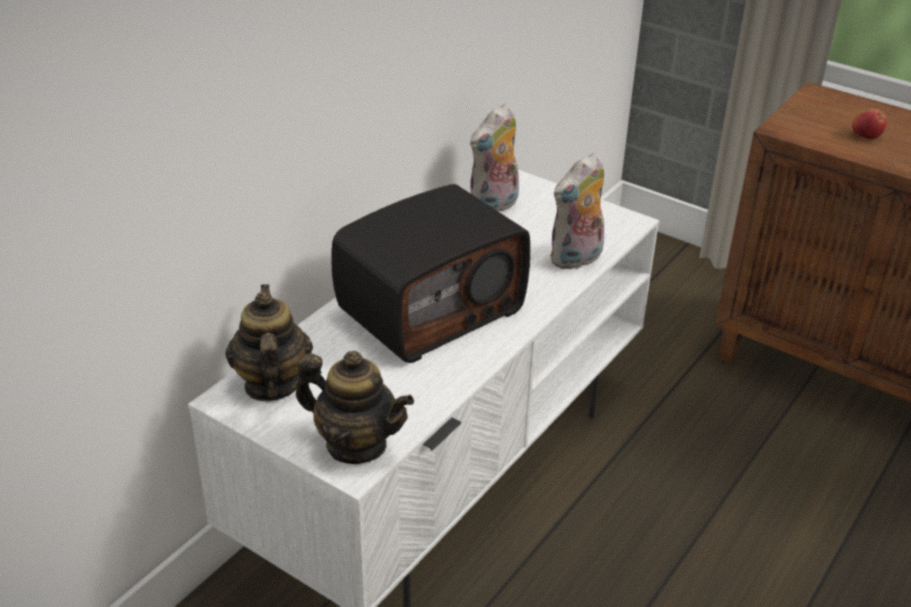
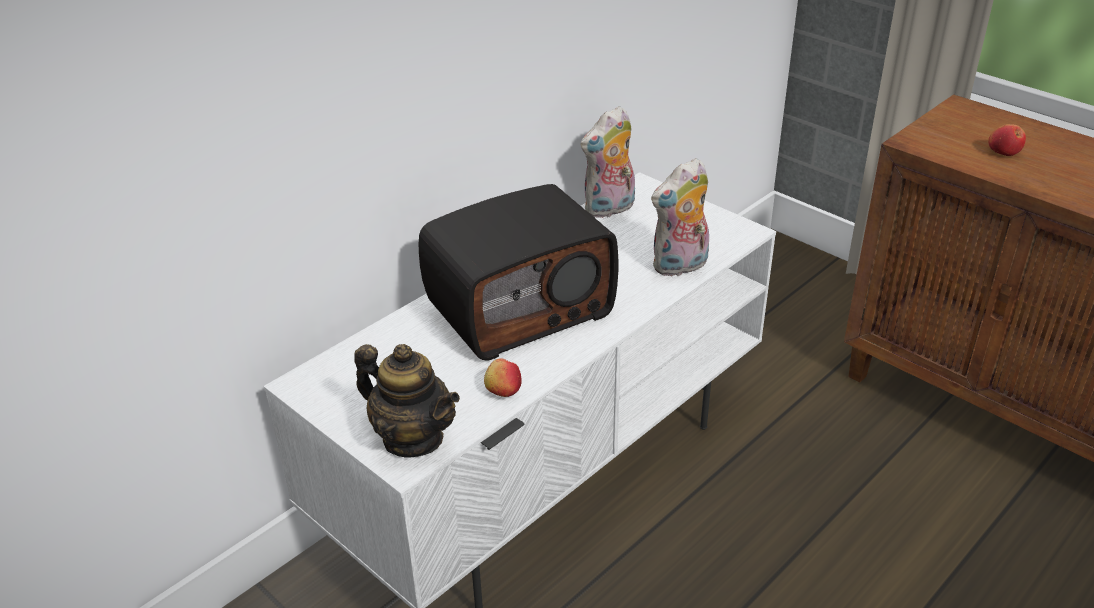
camera: 10 degrees right, 0 degrees up
teapot [225,284,313,401] -> none
none -> apple [484,358,522,397]

